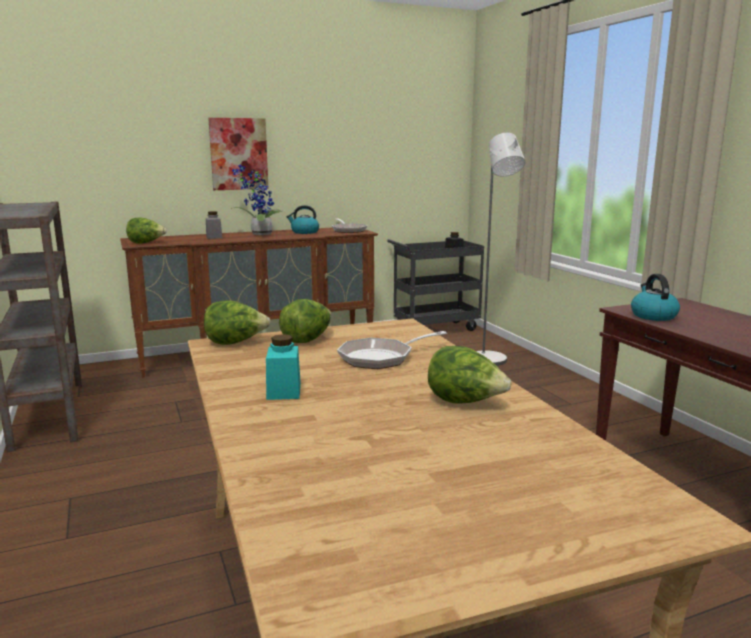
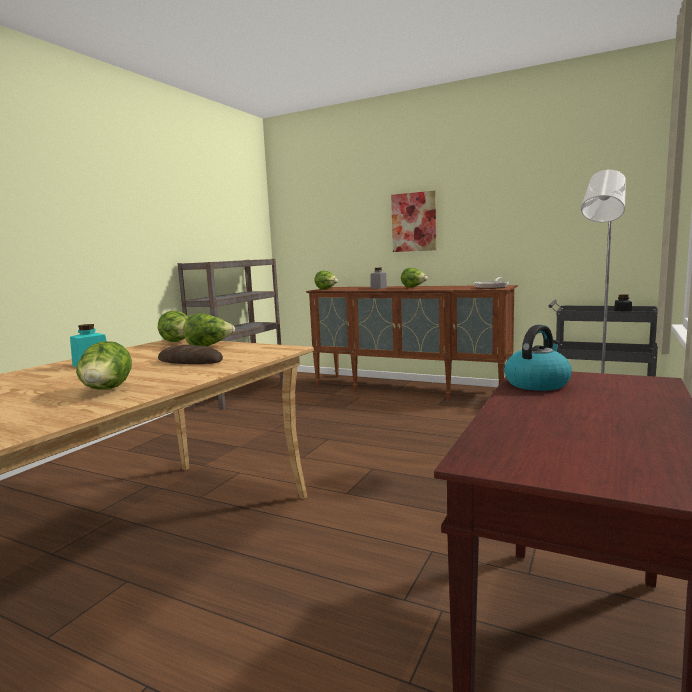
camera: 50 degrees right, 5 degrees down
potted plant [231,164,282,235] -> lettuce [401,268,428,288]
kettle [287,205,319,234] -> none
frying pan [337,331,447,369] -> bread [158,345,223,364]

